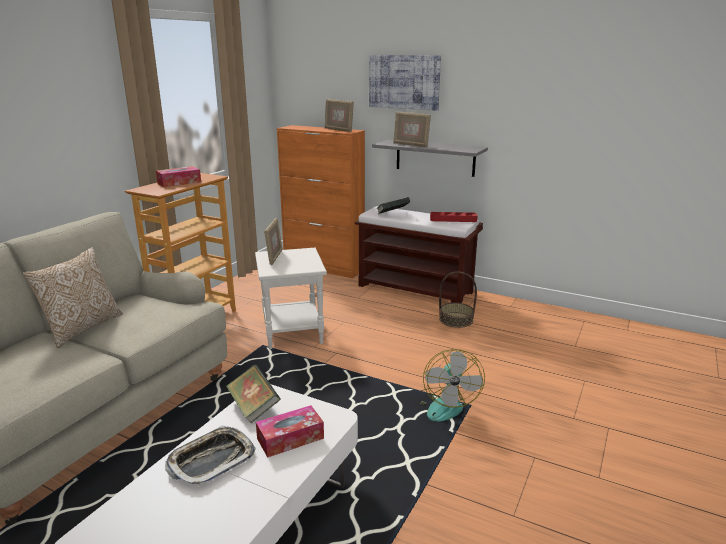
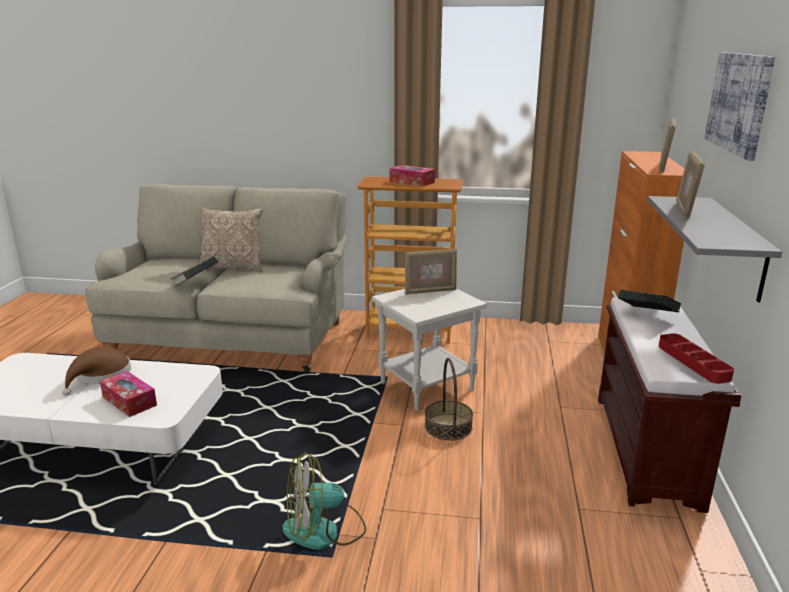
camera: 70 degrees right, 0 degrees up
tray [165,426,256,487] -> brown hat [62,347,131,396]
book [226,364,281,423] -> book moved to [171,256,218,286]
basket [439,271,477,328] -> basket moved to [425,358,473,441]

